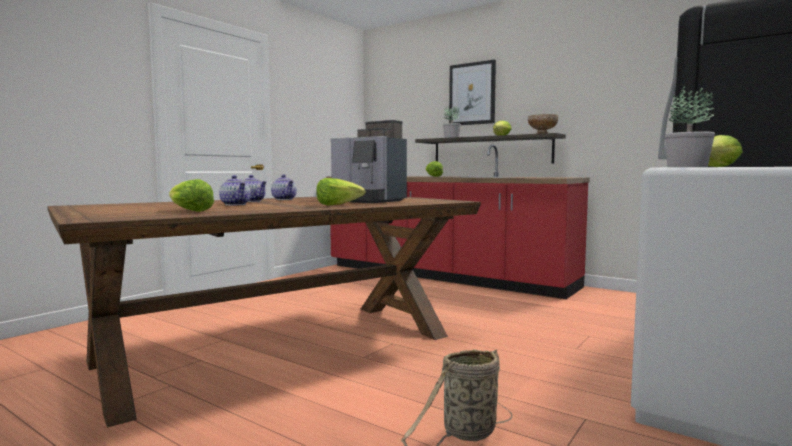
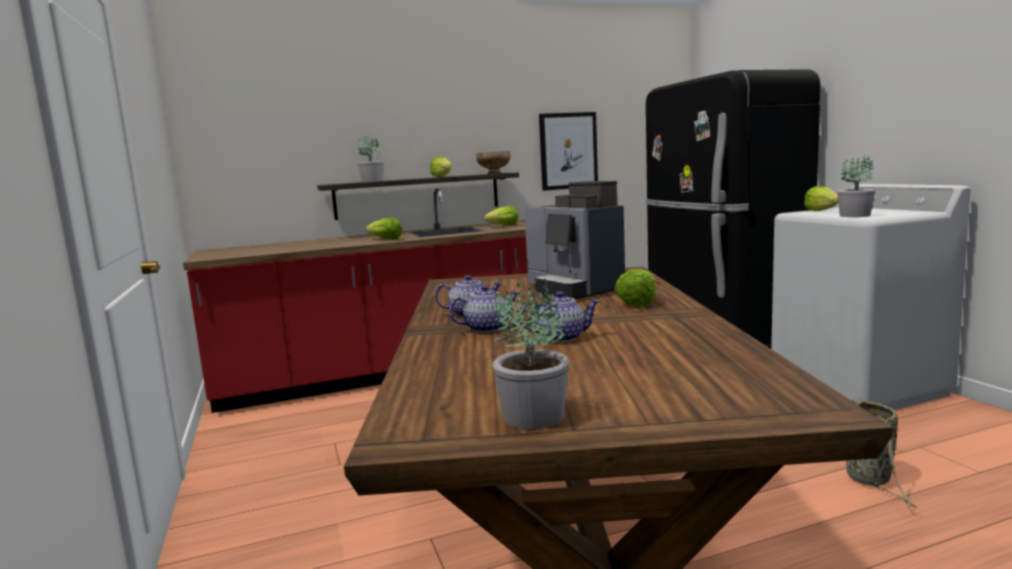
camera: 55 degrees left, 5 degrees up
lettuce [169,179,214,212] -> lettuce moved to [484,206,518,226]
coffee machine [331,120,407,203] -> coffee machine turned 75 degrees clockwise [524,181,625,300]
picture [449,59,496,125] -> picture moved to [539,112,598,191]
none -> potted plant [493,278,569,429]

